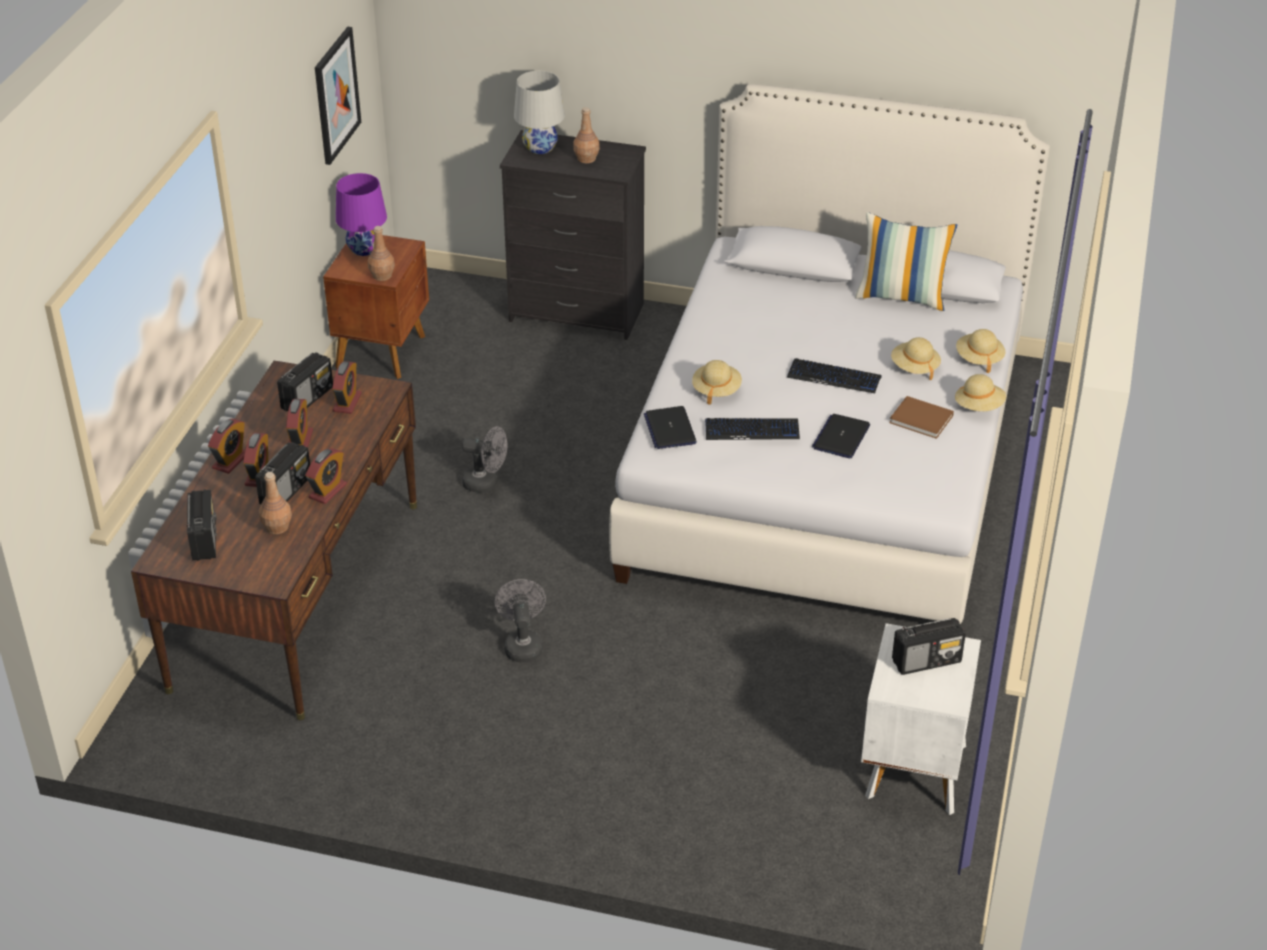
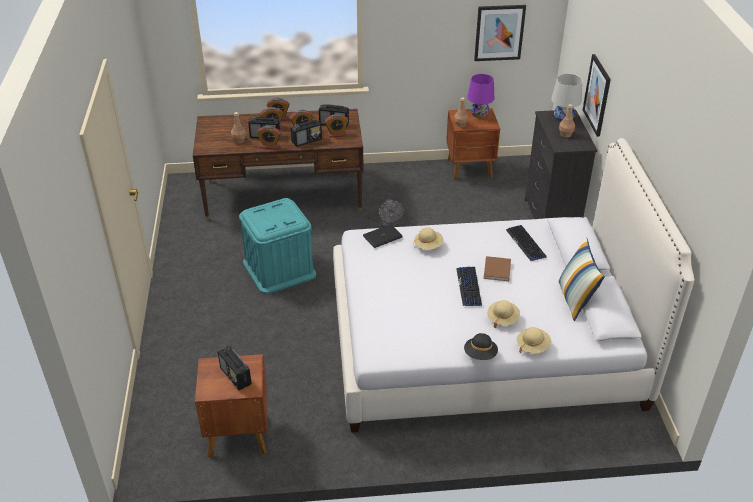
camera: 70 degrees right, 0 degrees up
radio [187,489,217,561] -> radio moved to [291,120,322,147]
grey fan [494,579,546,662] -> turquoise storage box [239,198,316,294]
keyboard [705,418,800,440] -> keyboard moved to [506,225,547,261]
laptop [812,414,870,458] -> none
white nightstand [861,623,981,815] -> brown nightstand [195,354,267,458]
brown book [889,396,954,439] -> brown book moved to [484,256,511,281]
beige hat [955,374,1006,411] -> black hat [464,333,498,360]
none -> picture [583,54,611,137]

